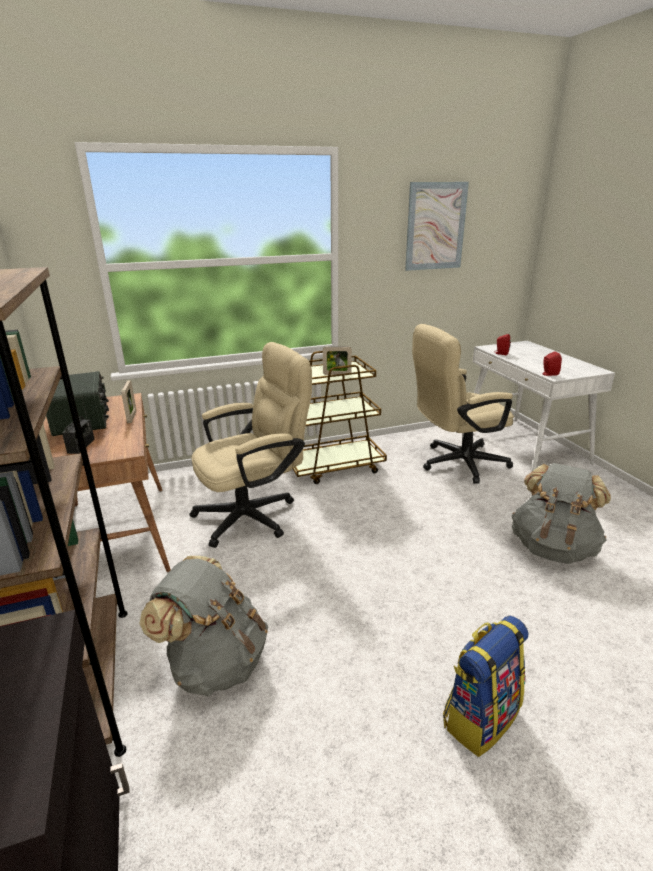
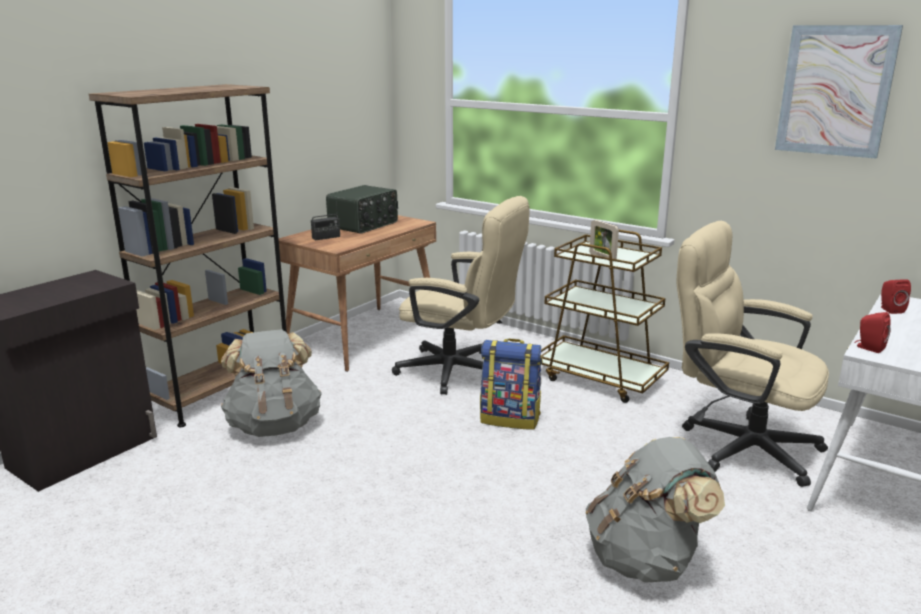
camera: 55 degrees right, 5 degrees down
picture frame [121,380,136,423] -> none
backpack [443,615,529,757] -> backpack moved to [480,338,543,430]

